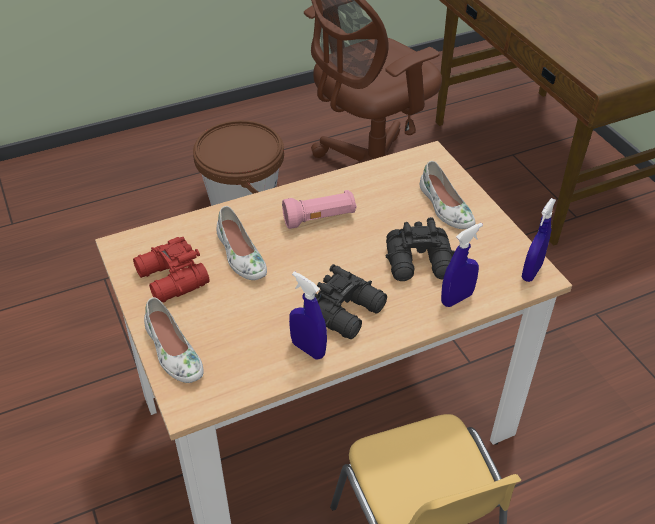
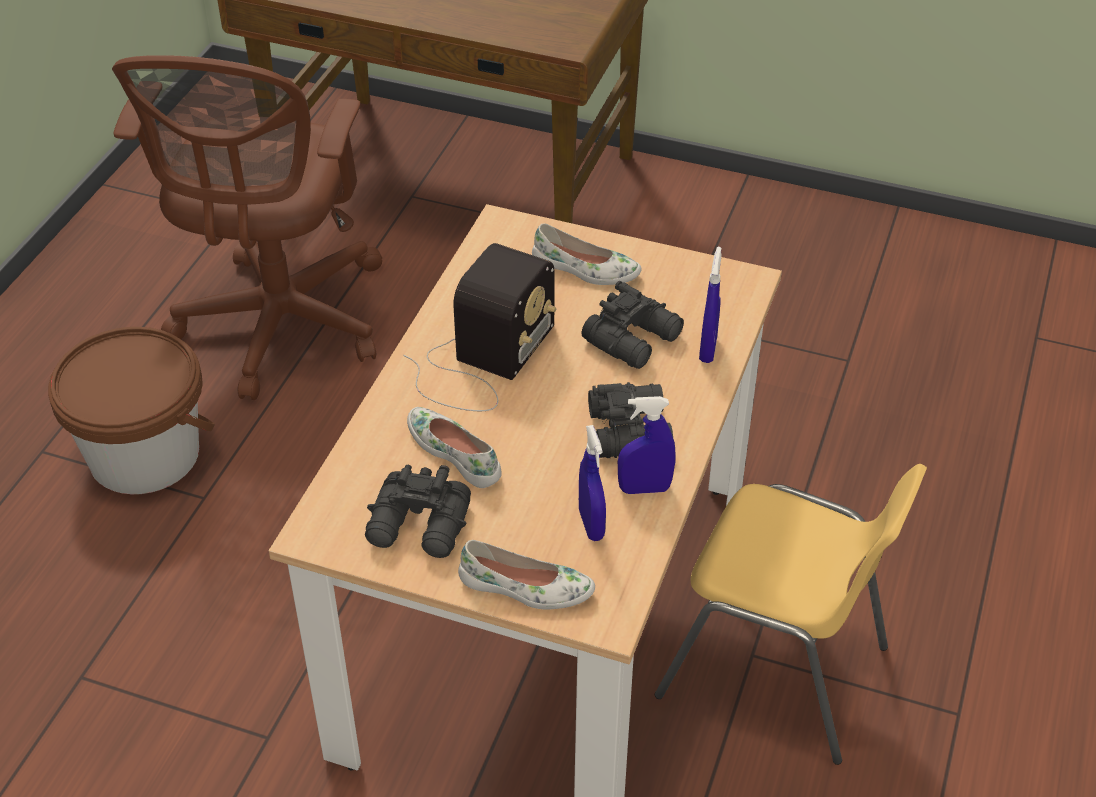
camera: 45 degrees left, 0 degrees up
red binoculars [133,237,209,303] -> black binoculars [365,464,471,558]
white shoe [217,206,267,280] -> white shoe turned 150 degrees counterclockwise [407,407,502,488]
pink flashlight [282,190,357,229] -> radio [403,243,557,411]
blue spray bottle [522,198,556,282] -> blue spray bottle moved to [579,425,606,541]

